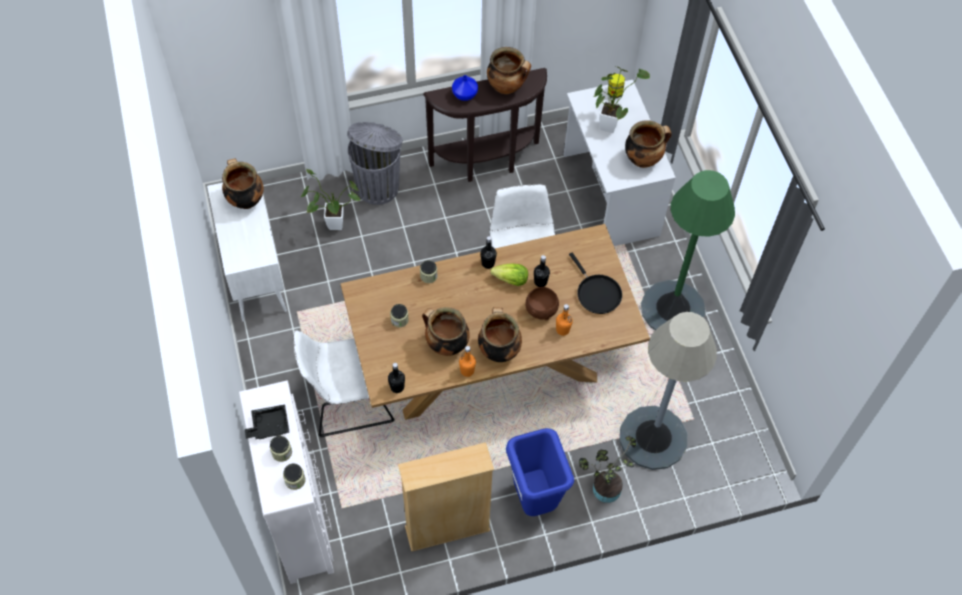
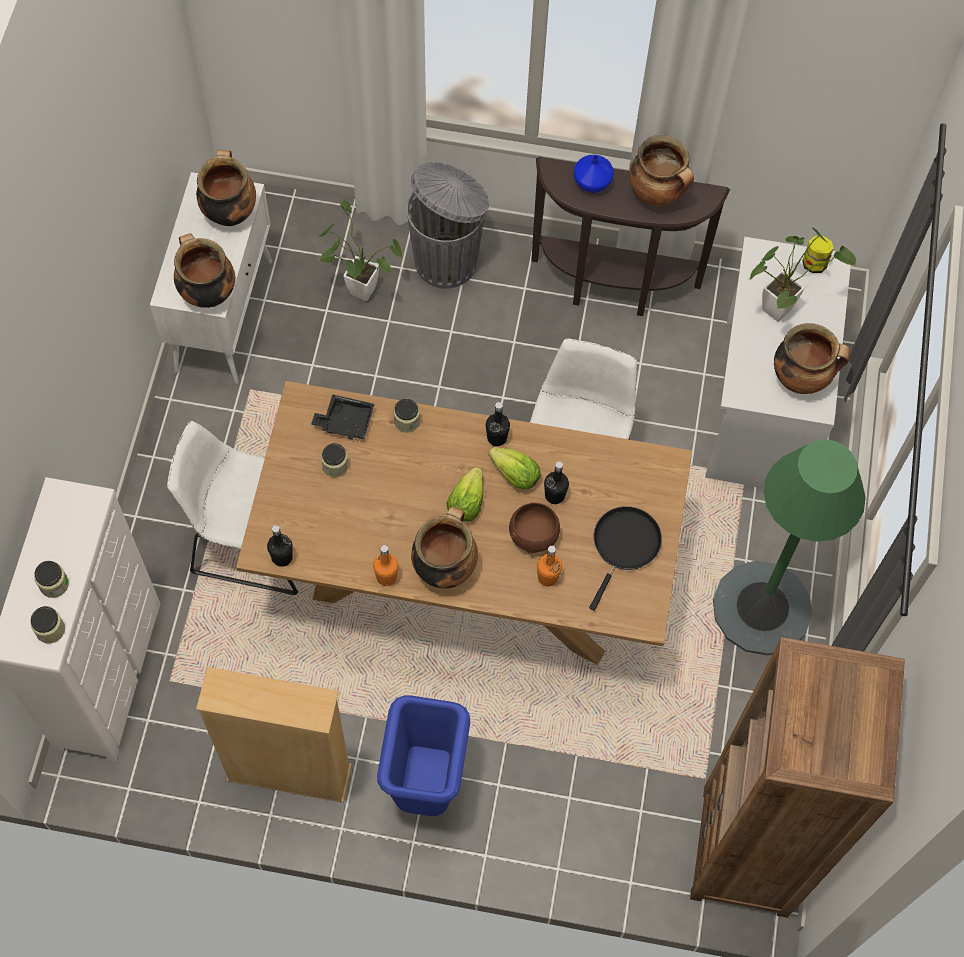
camera: 25 degrees right, 5 degrees up
black tray [245,405,289,439] -> black tray moved to [311,394,375,440]
cooking pot [422,307,470,356] -> cooking pot moved to [174,233,235,308]
black frying pan [569,253,622,314] -> black frying pan turned 150 degrees counterclockwise [589,506,662,611]
potted plant [579,436,637,503] -> none
grey floor lamp [619,312,717,470] -> none
none -> lettuce [446,467,483,522]
none -> brown bookcase [690,637,905,918]

